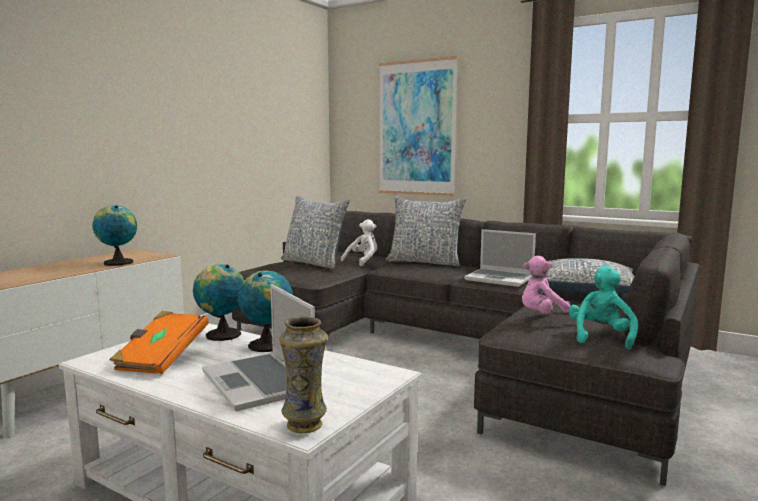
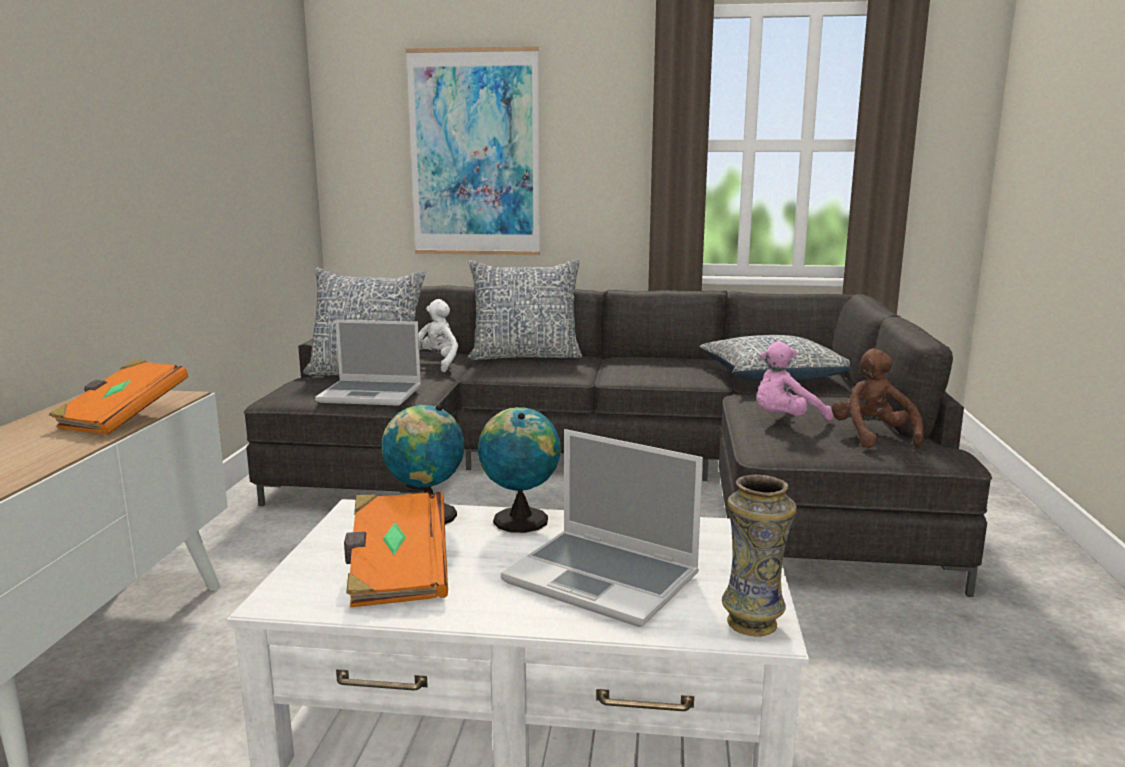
camera: 25 degrees left, 5 degrees up
globe [92,205,137,266] -> orange book [49,359,188,435]
laptop [464,229,536,287] -> laptop moved to [315,320,421,406]
turquoise plush toy [569,266,638,350] -> brown plush toy [832,349,924,448]

